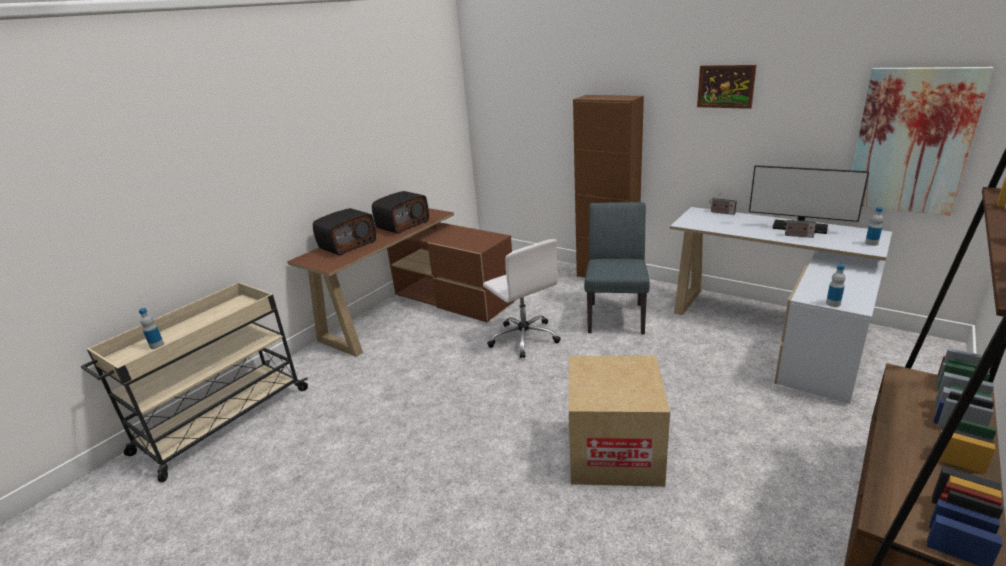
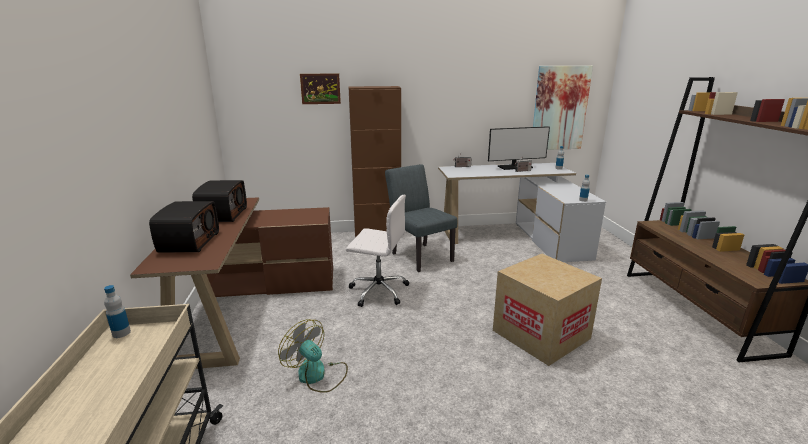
camera: 45 degrees left, 5 degrees down
bottle [139,308,164,349] -> bottle moved to [104,285,131,338]
picture [697,65,756,109] -> picture moved to [300,74,341,104]
none -> fan [278,319,348,393]

